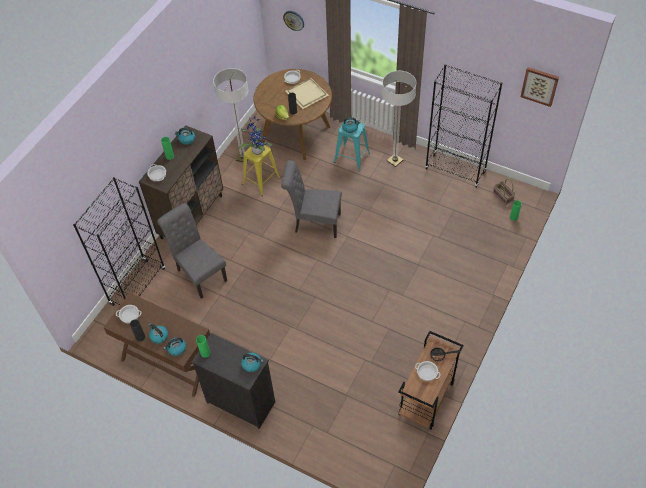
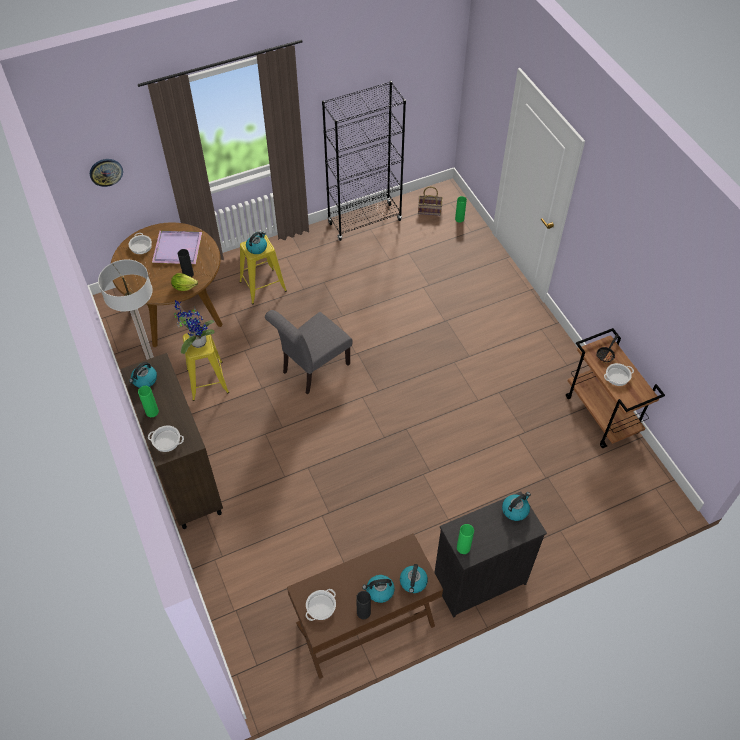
camera: 55 degrees left, 0 degrees up
black bookcase [73,177,165,306] -> none
grey chair [157,203,227,299] -> none
beige tray [285,78,329,109] -> purple tray [152,231,202,264]
turquoise stool [334,123,370,171] -> yellow stool [239,235,287,304]
floor lamp [382,71,416,167] -> none
picture [520,67,559,107] -> none

